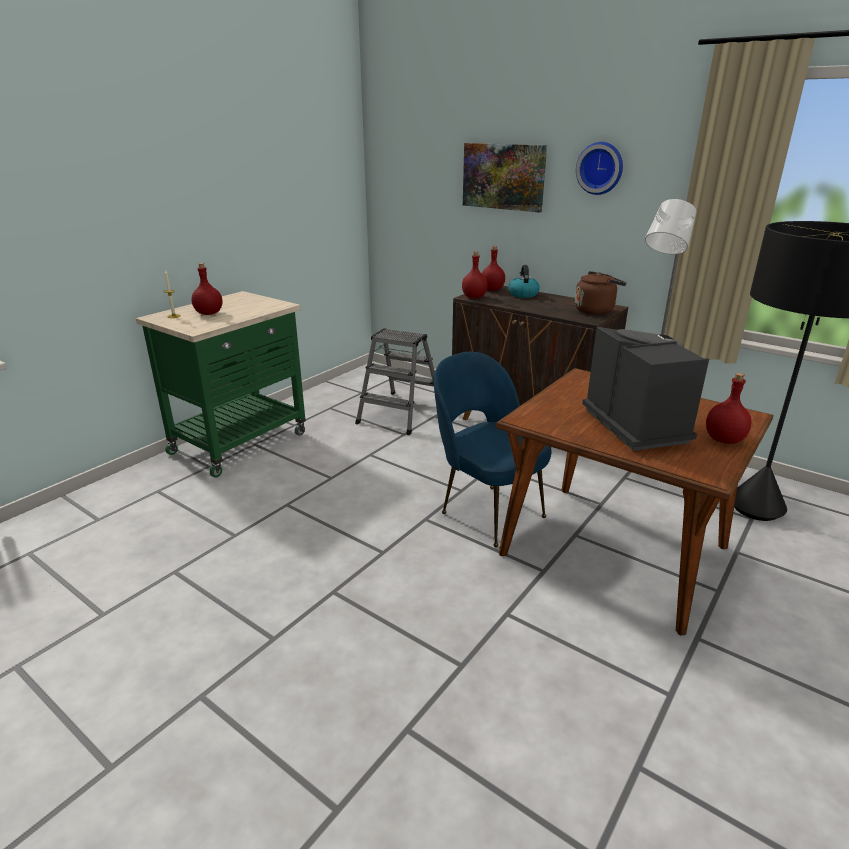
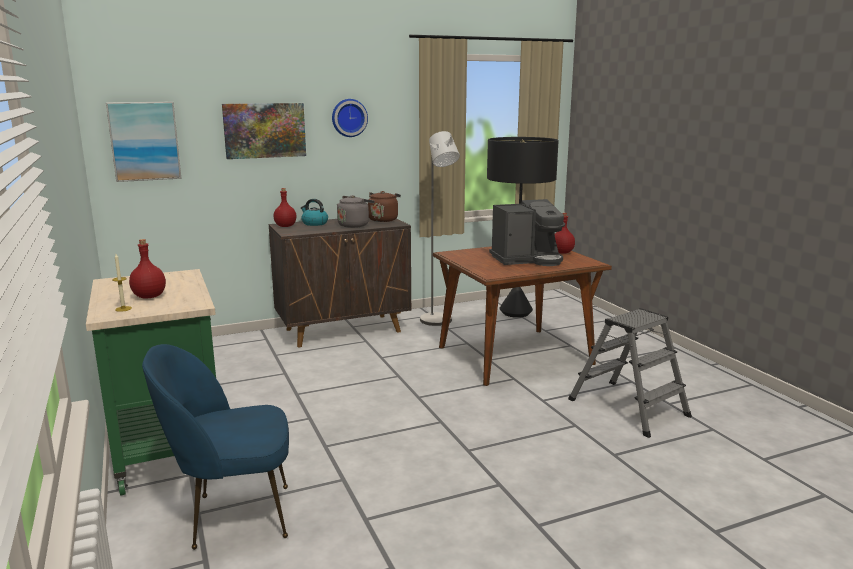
camera: 60 degrees left, 10 degrees down
grey step ladder [355,328,435,435] -> grey step ladder moved to [568,308,692,438]
blue chair [434,352,551,547] -> blue chair moved to [142,344,289,550]
red bottle [462,252,488,298] -> none
coffee machine [582,327,709,451] -> coffee machine turned 150 degrees clockwise [489,199,565,266]
none -> picture [106,102,182,182]
none -> grey kettle [337,195,375,228]

